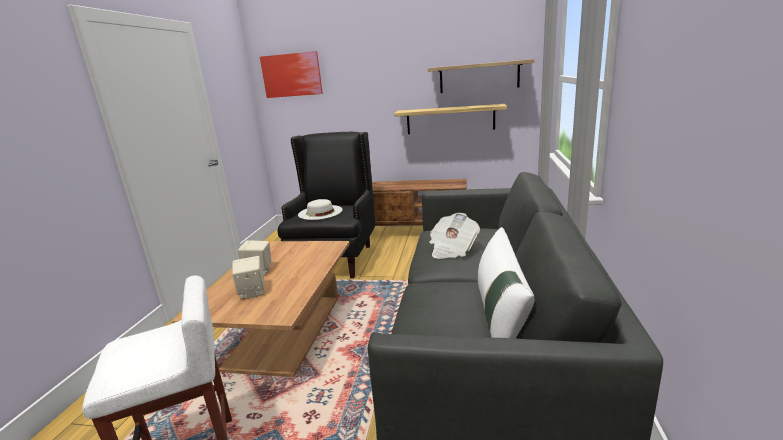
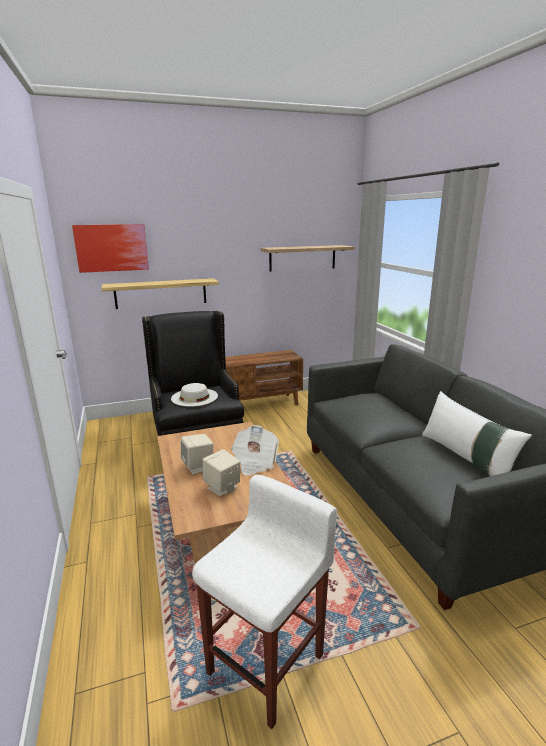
camera: 30 degrees left, 0 degrees up
shelf [394,104,507,134] -> shelf moved to [101,278,219,309]
newspaper [429,213,480,259] -> newspaper moved to [231,425,279,475]

